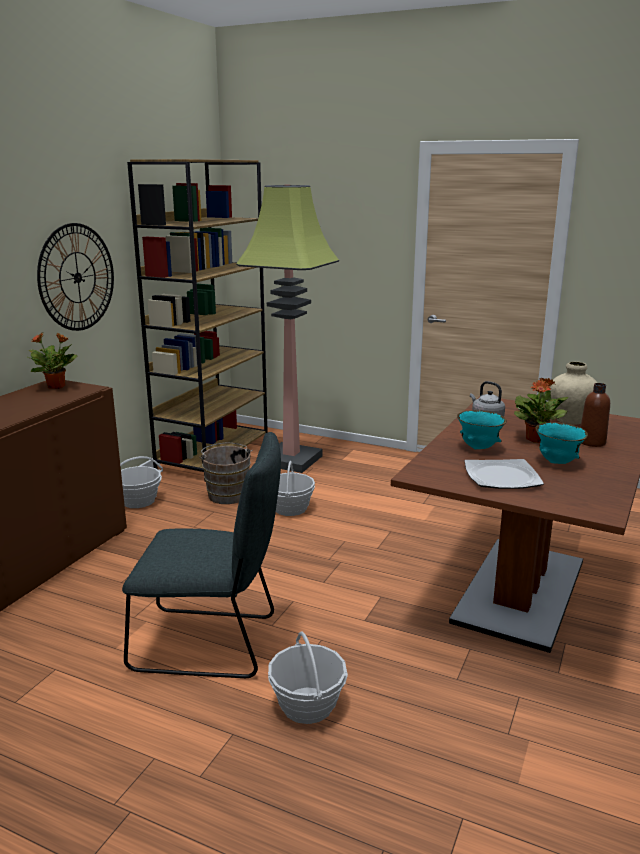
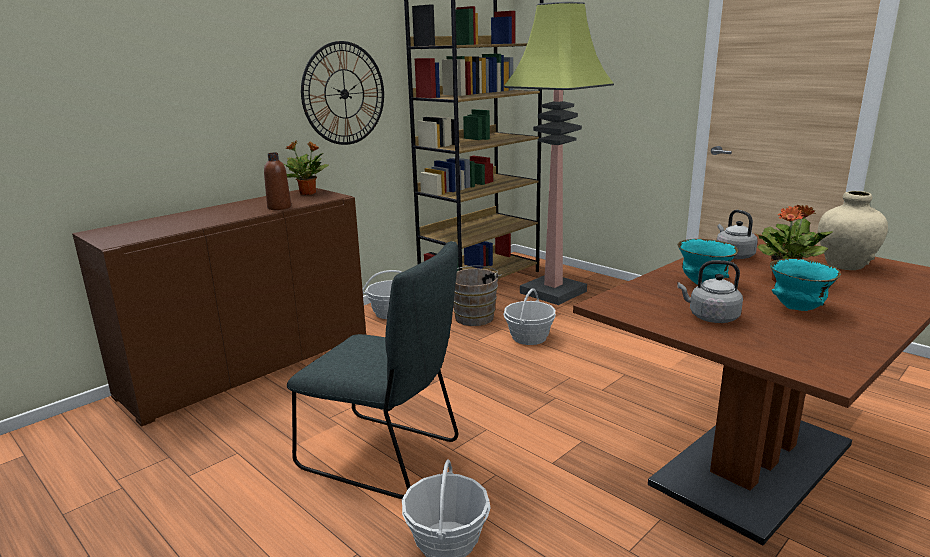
camera: 20 degrees right, 0 degrees up
plate [465,459,544,489] -> grey kettle [677,260,743,323]
brown bottle [581,383,610,447] -> brown bottle moved to [264,152,291,210]

